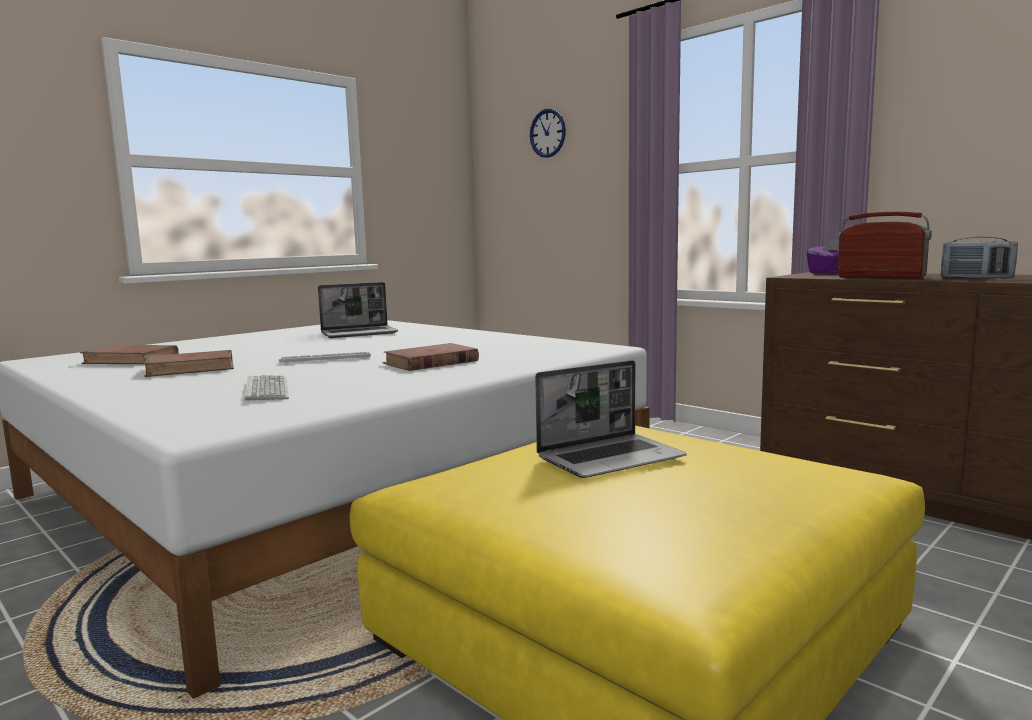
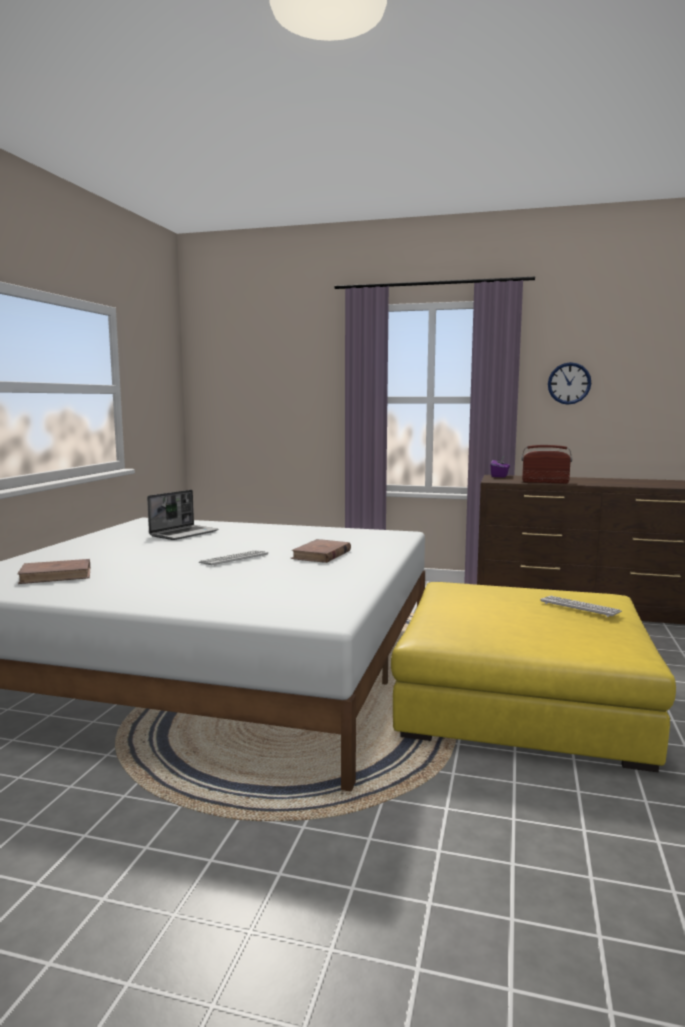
camera: 30 degrees left, 0 degrees up
brown book [143,350,234,377] -> none
keyboard [245,375,289,402] -> keyboard moved to [540,596,622,617]
wall clock [530,109,566,158] -> wall clock moved to [548,362,591,405]
laptop [535,360,687,478] -> none
radio [941,237,1018,279] -> none

